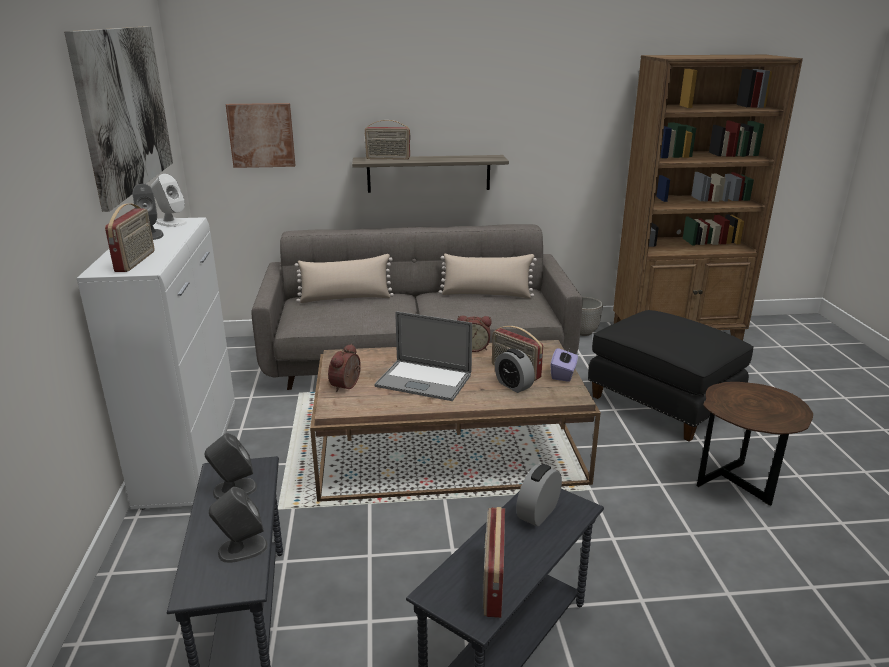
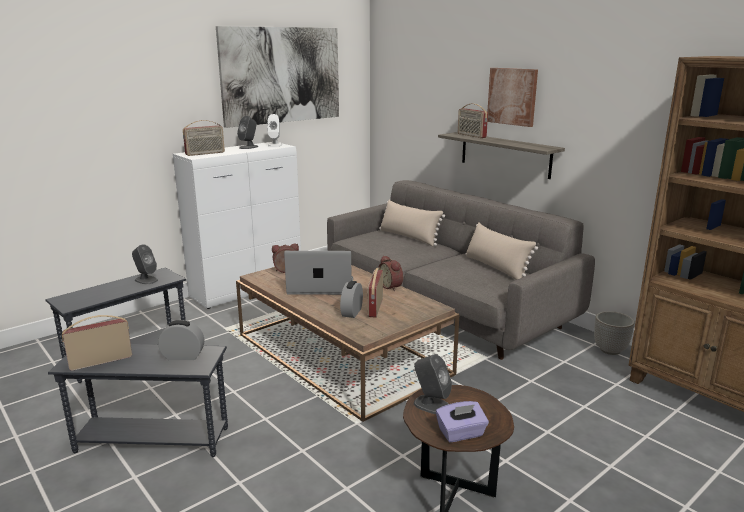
camera: 55 degrees right, 5 degrees down
grey speaker [209,487,268,563] -> grey speaker moved to [414,354,452,414]
picture [226,103,296,168] -> picture moved to [487,68,538,127]
laptop [375,311,472,401] -> laptop turned 105 degrees clockwise [284,251,353,295]
purple tissue box [550,347,578,382] -> purple tissue box moved to [436,401,489,442]
black ottoman [588,310,754,442] -> none

